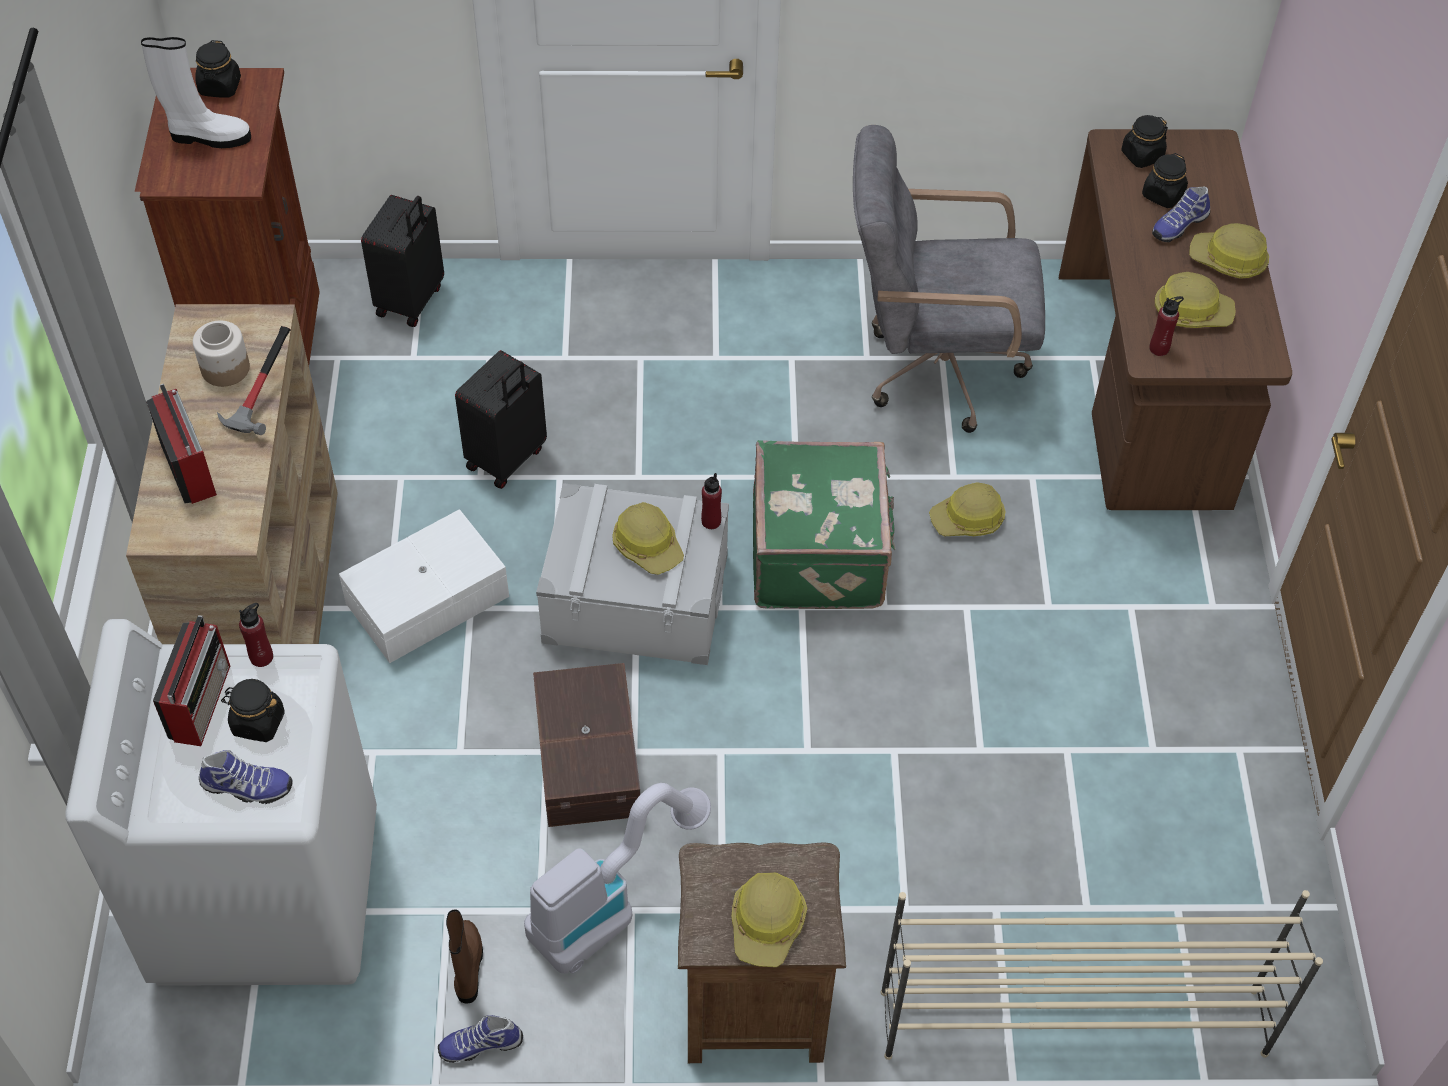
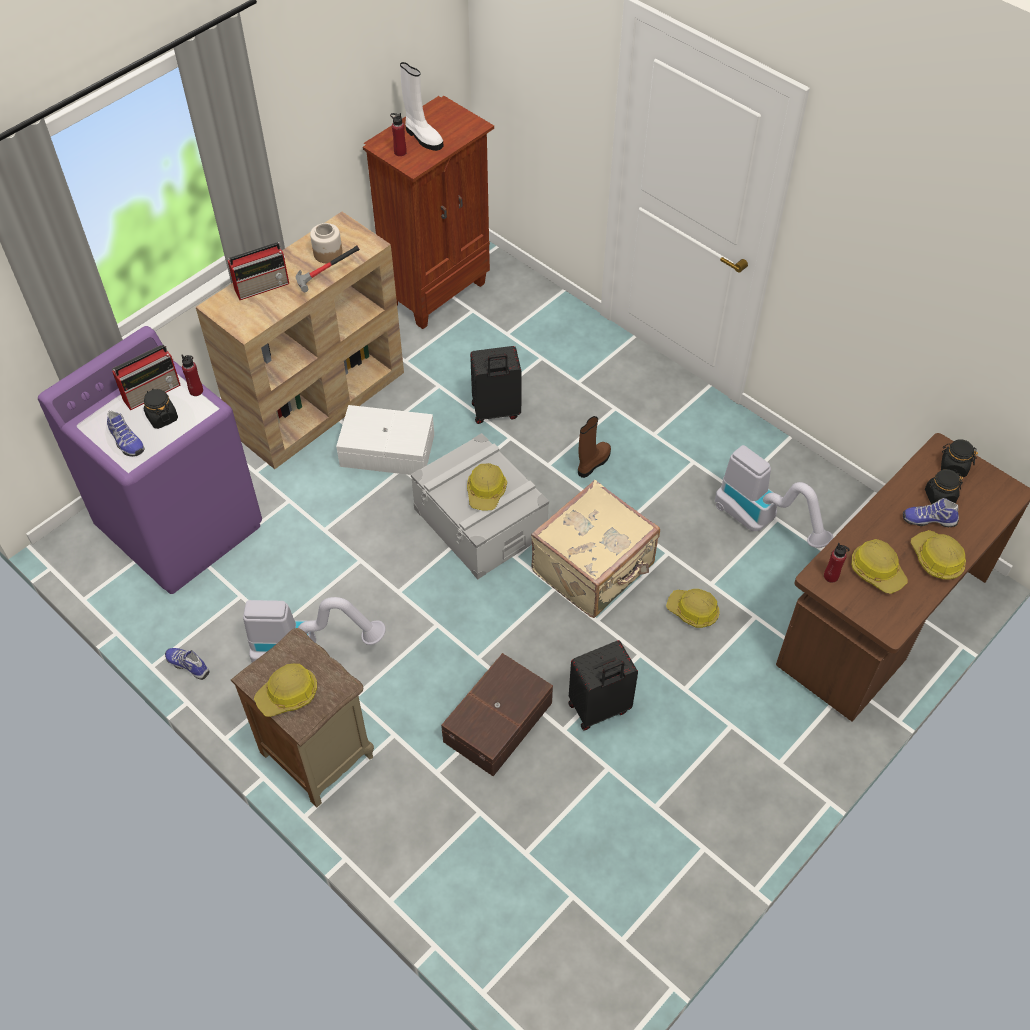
camera: 45 degrees right, 0 degrees up
white washing machine [65,619,377,986] -> purple washing machine [38,326,262,594]
radio [146,384,217,504] -> radio turned 45 degrees clockwise [227,242,289,300]
black jar [195,40,241,98] -> none
black suitcase [361,195,444,327] -> black suitcase moved to [568,640,638,731]
brown boot [446,910,483,1003] -> brown boot moved to [578,416,611,478]
brown storage box [533,663,640,827] -> brown storage box moved to [441,653,553,776]
red bottle [701,473,722,529] -> red bottle moved to [390,113,407,156]
green suitcase [753,440,896,609] -> beige suitcase [531,480,660,618]
grey office chair [853,125,1045,433] -> vacuum cleaner [715,445,834,548]
beige shoe rack [881,890,1323,1060] -> none

